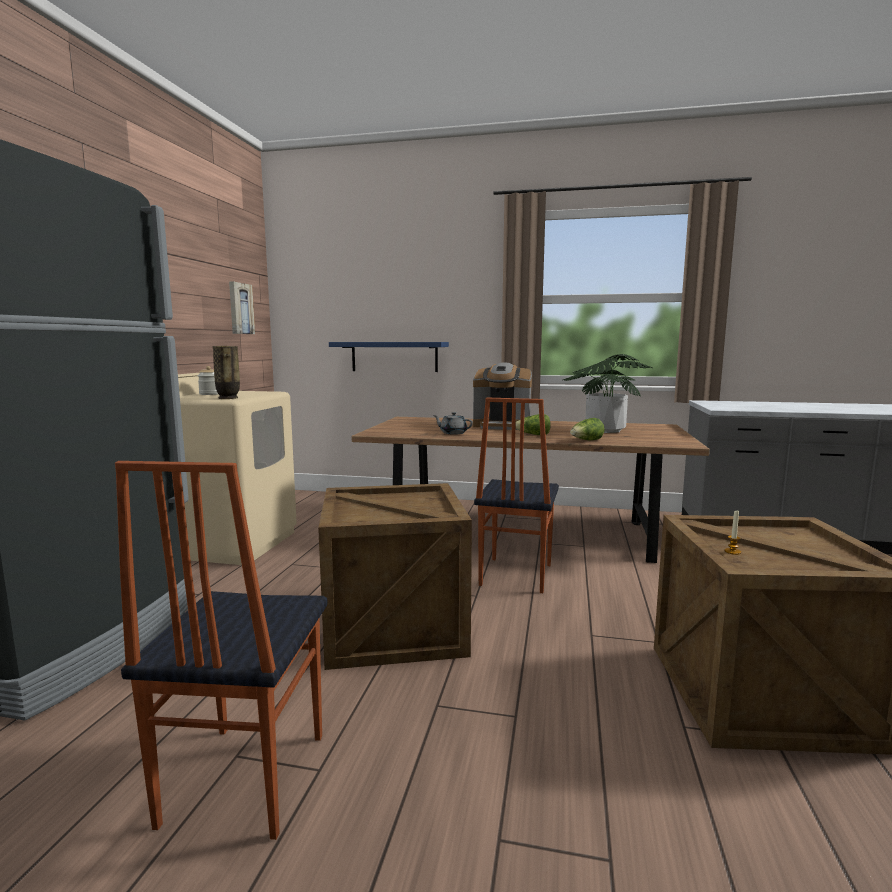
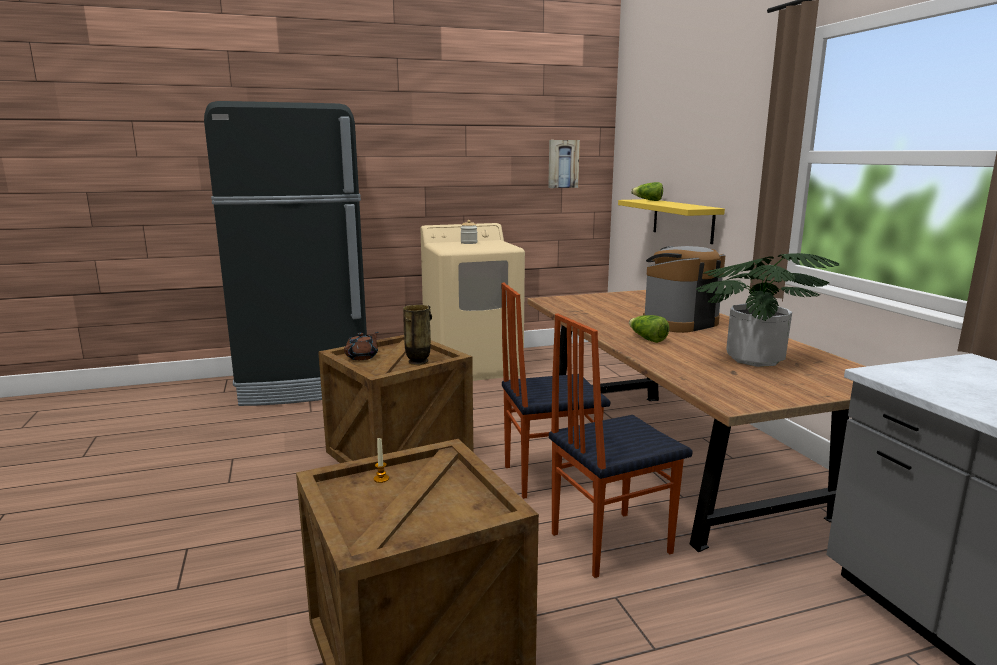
camera: 60 degrees right, 5 degrees up
chair [115,461,328,840] -> chair moved to [549,314,693,578]
vase [213,346,240,399] -> vase moved to [403,305,432,365]
blue shelf [329,342,449,372] -> yellow shelf [618,199,725,244]
grey teapot [433,412,473,435] -> none
coffee machine [473,363,532,430] -> coffee machine turned 75 degrees clockwise [643,246,726,333]
lettuce [570,418,605,440] -> lettuce moved to [631,182,663,201]
none -> brown teapot [344,332,378,360]

